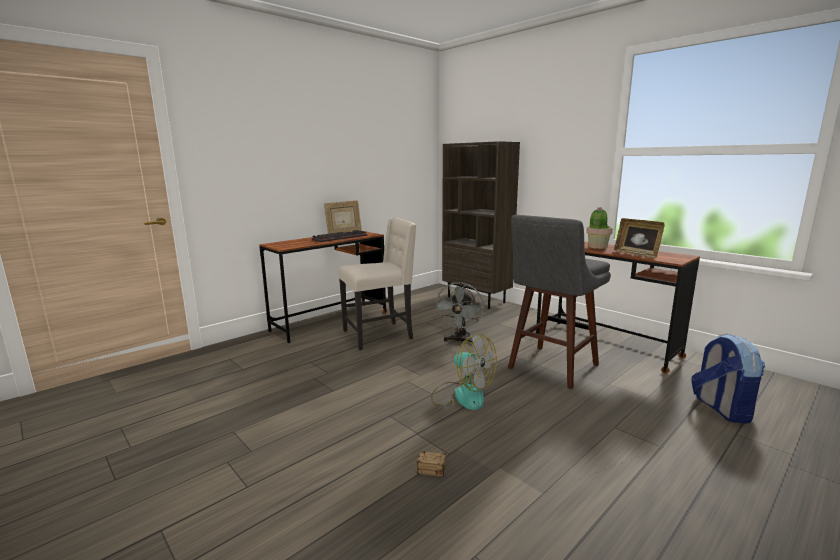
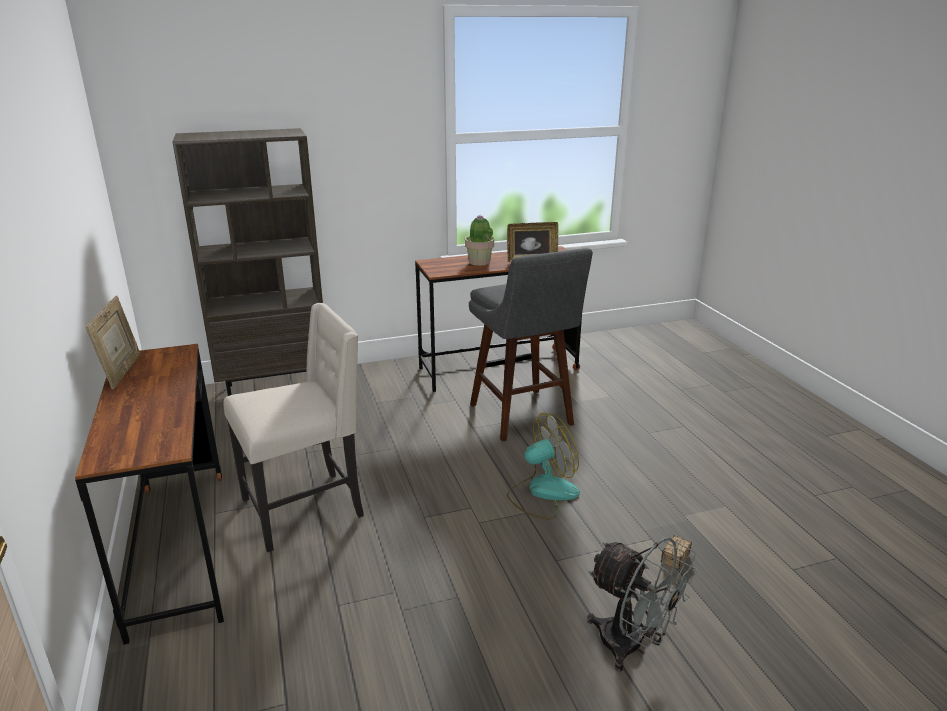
camera: 65 degrees left, 10 degrees up
keyboard [312,230,367,242] -> none
beige chair [338,218,416,350] -> beige chair turned 60 degrees clockwise [223,303,364,552]
grey fan [434,282,484,343] -> grey fan moved to [587,537,697,672]
backpack [692,334,765,424] -> none

